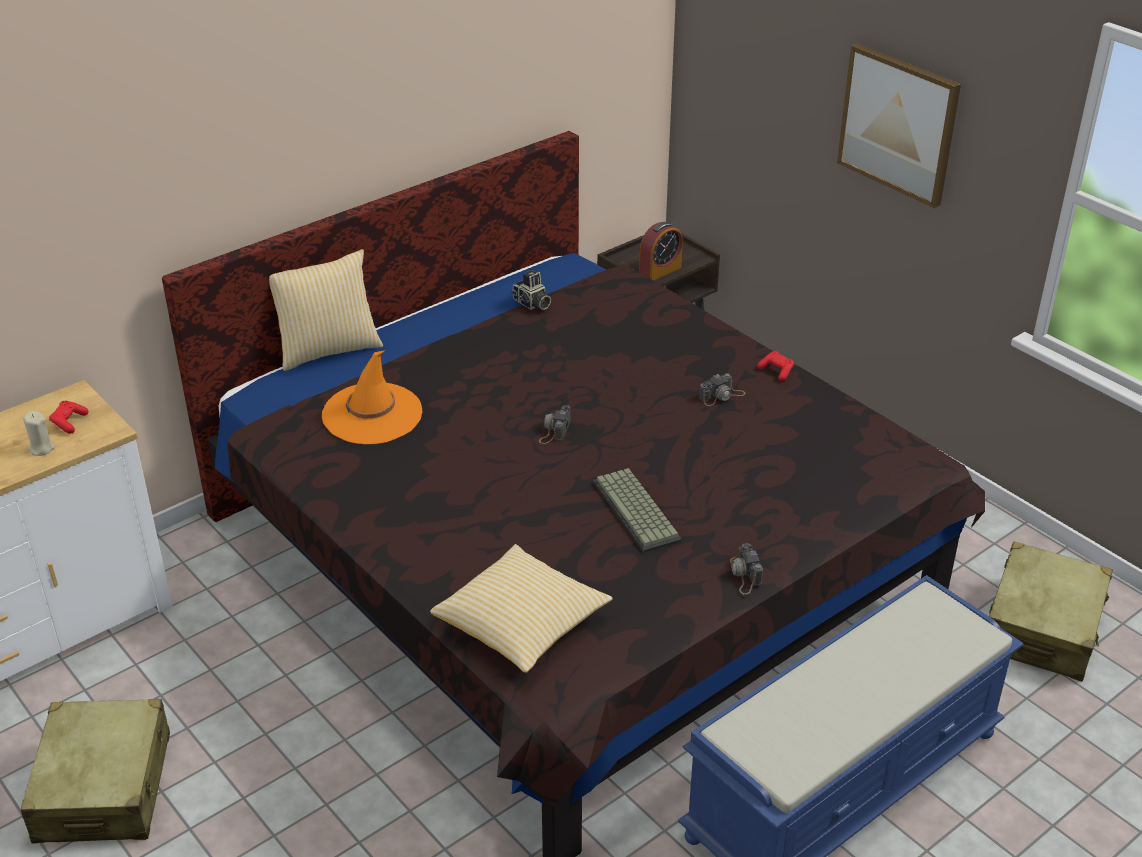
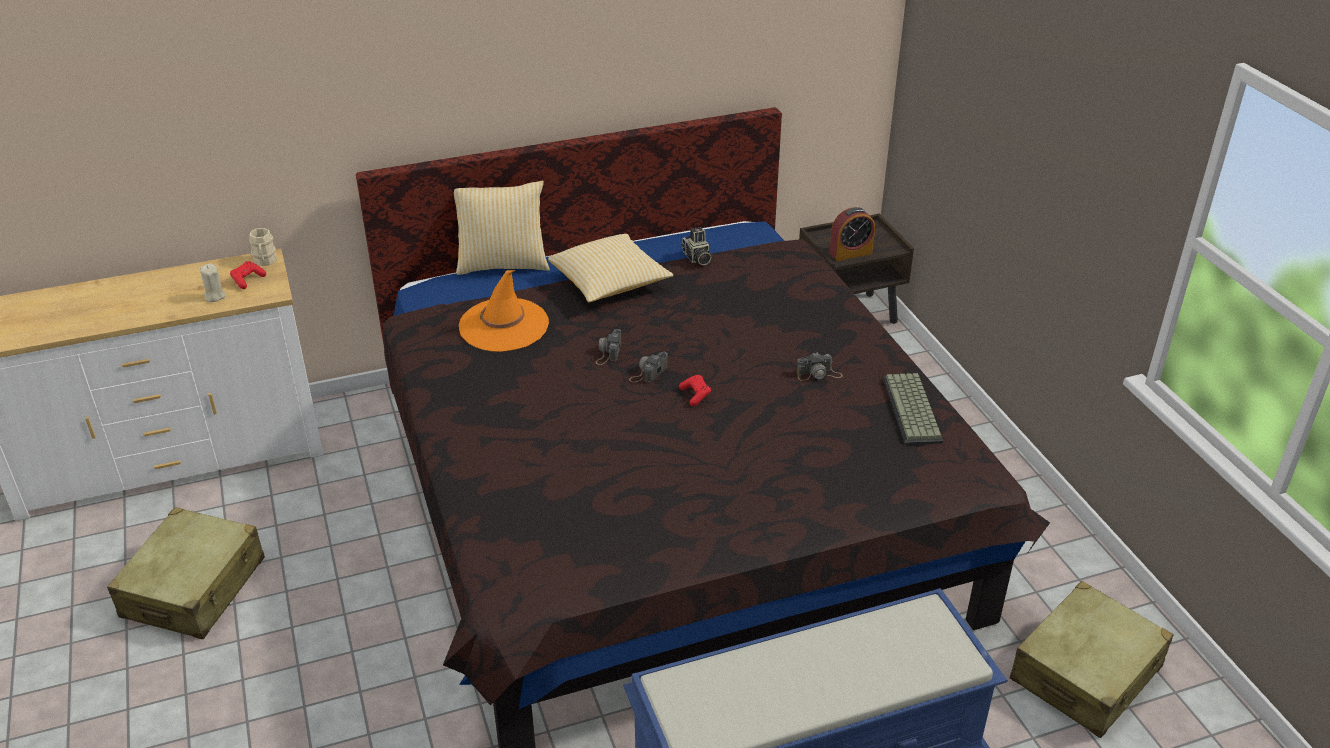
camera: 20 degrees right, 0 degrees up
pillow [430,544,613,673] -> pillow moved to [548,234,674,302]
keyboard [593,468,682,553] -> keyboard moved to [883,373,943,445]
camera [730,543,763,594] -> camera moved to [596,329,622,365]
red game controller [757,351,794,381] -> red game controller moved to [679,375,711,406]
picture [837,43,961,208] -> none
none -> beige mug [249,228,277,266]

